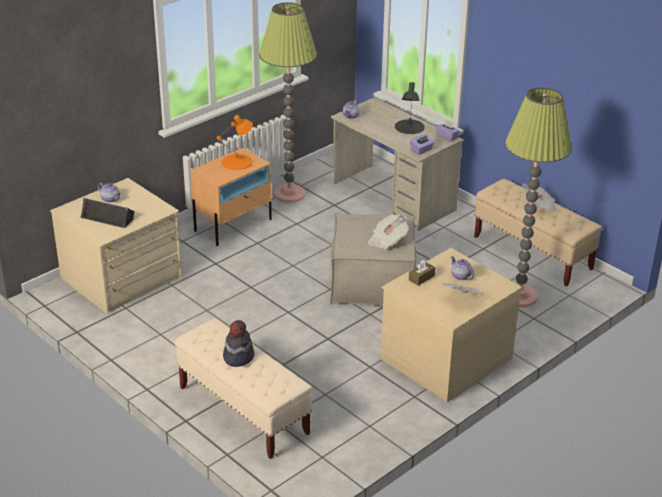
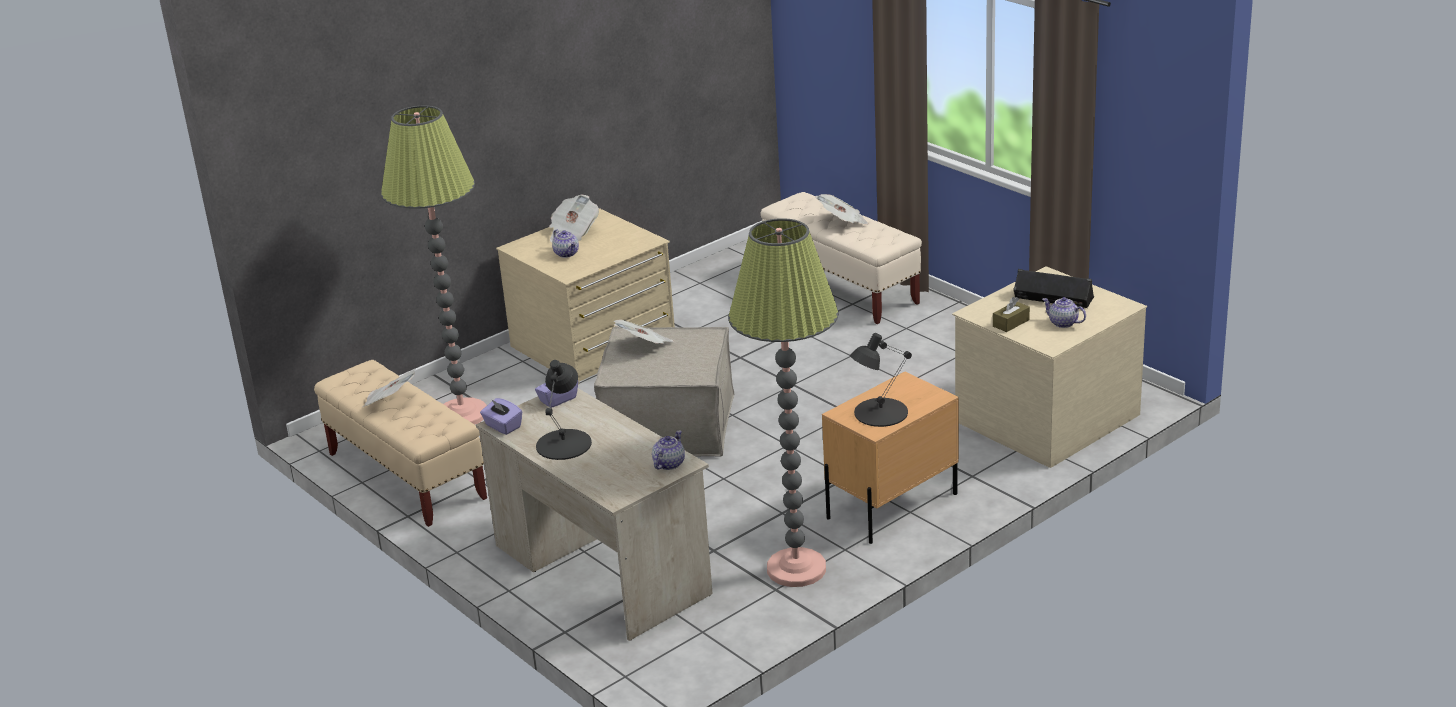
camera: 175 degrees left, 5 degrees down
orange table lamp [217,115,253,170] -> black table lamp [850,333,912,427]
hat [223,320,254,367] -> newspaper [815,194,869,225]
brown tissue box [409,260,435,286] -> brown tissue box moved to [993,297,1030,332]

